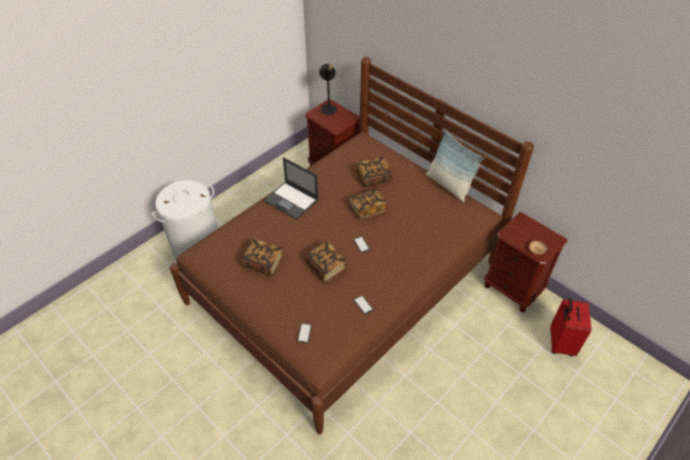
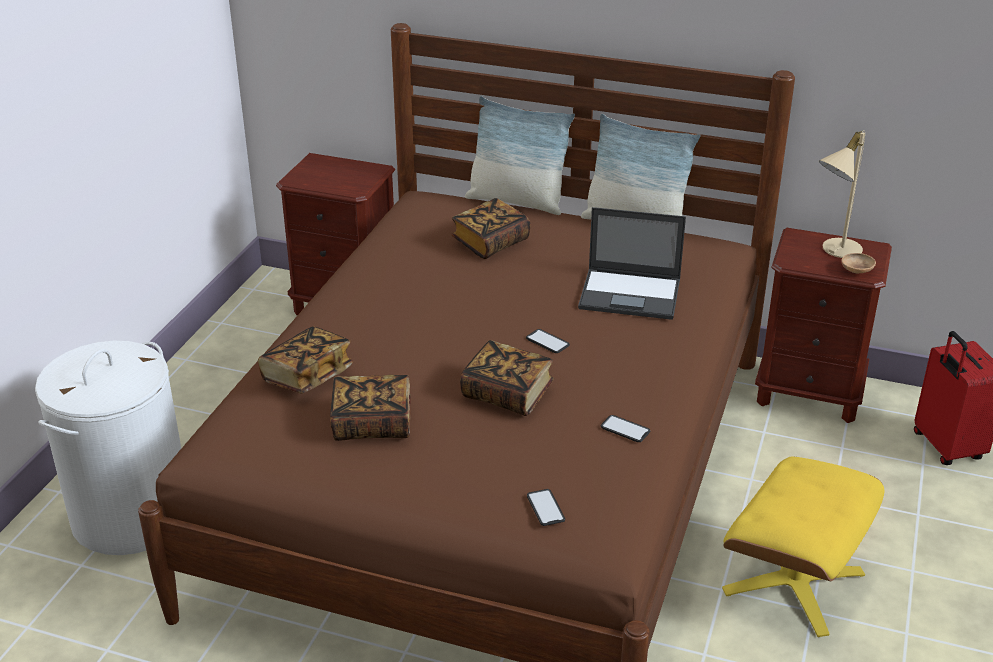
camera: 25 degrees left, 15 degrees down
laptop [264,157,319,220] -> laptop moved to [578,207,686,320]
black table lamp [319,64,337,115] -> none
book [348,189,387,219] -> book moved to [258,326,353,394]
none -> pillow [465,96,575,215]
none -> yellow ottoman [722,457,884,637]
none -> beige table lamp [819,130,865,258]

